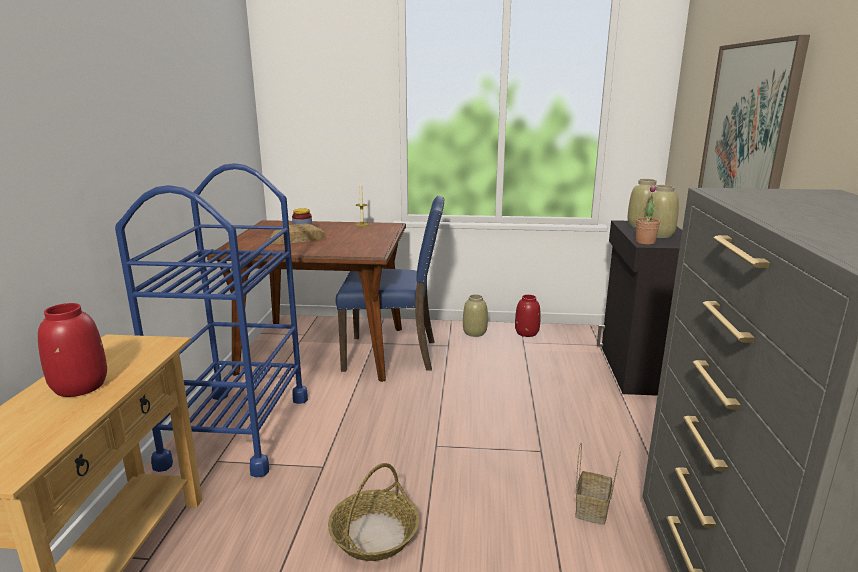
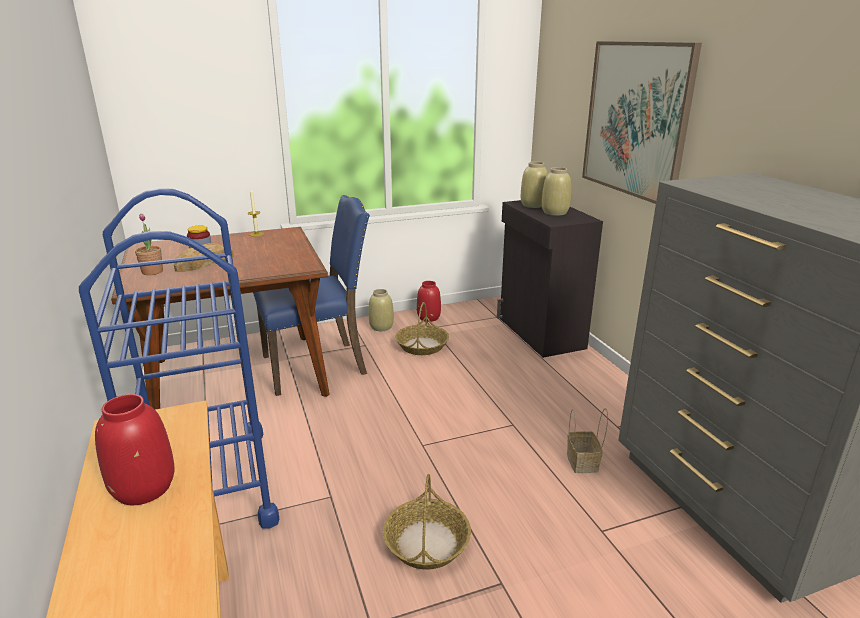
camera: 25 degrees left, 5 degrees up
potted plant [636,185,660,245] -> potted plant moved to [135,214,163,275]
none -> basket [395,302,449,355]

